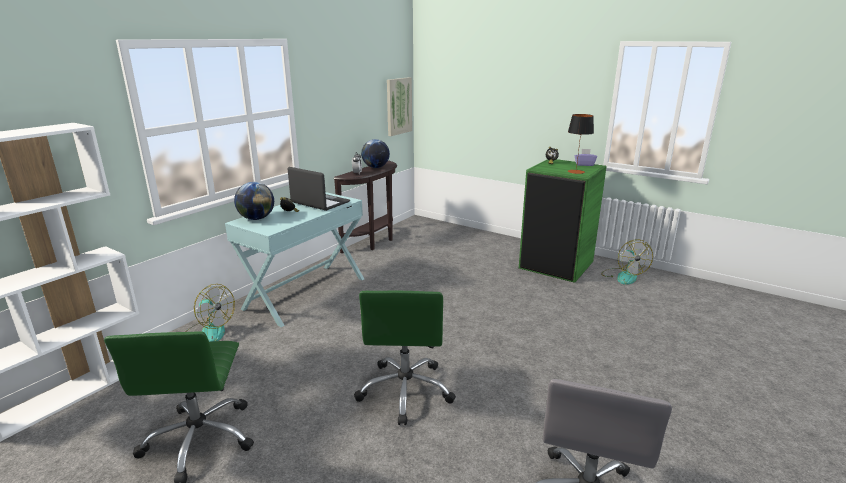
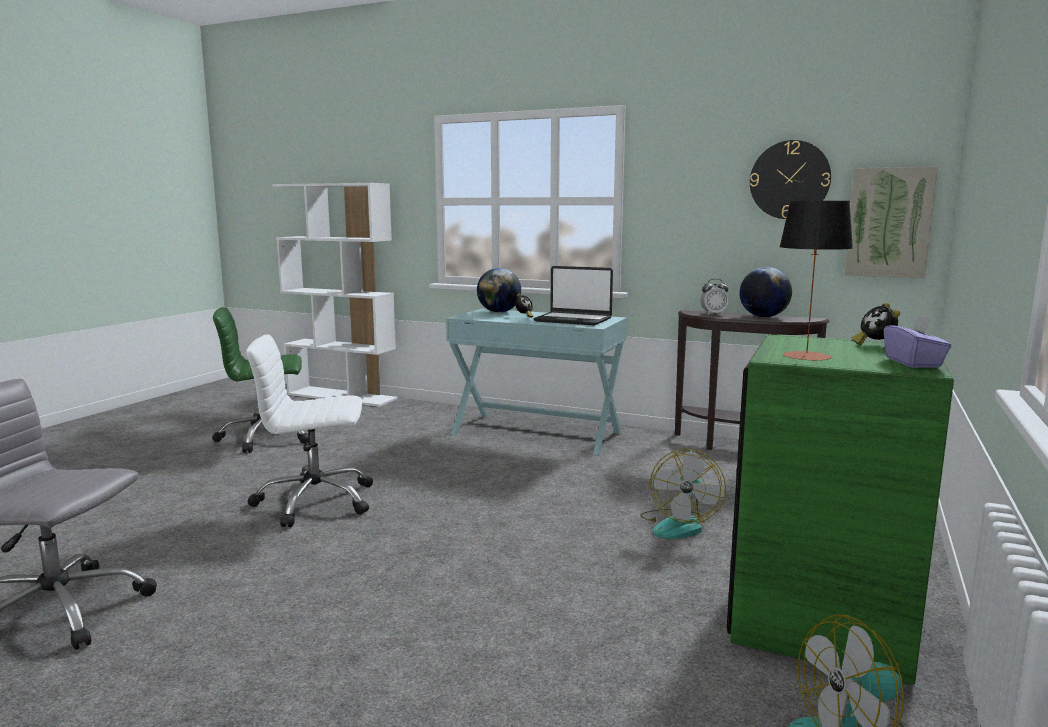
camera: 80 degrees right, 10 degrees down
fan [185,284,235,342] -> fan moved to [640,449,726,539]
laptop [287,167,350,211] -> laptop turned 90 degrees clockwise [533,266,613,326]
green office chair [354,290,456,425] -> white office chair [246,335,373,527]
none -> wall clock [750,140,831,219]

